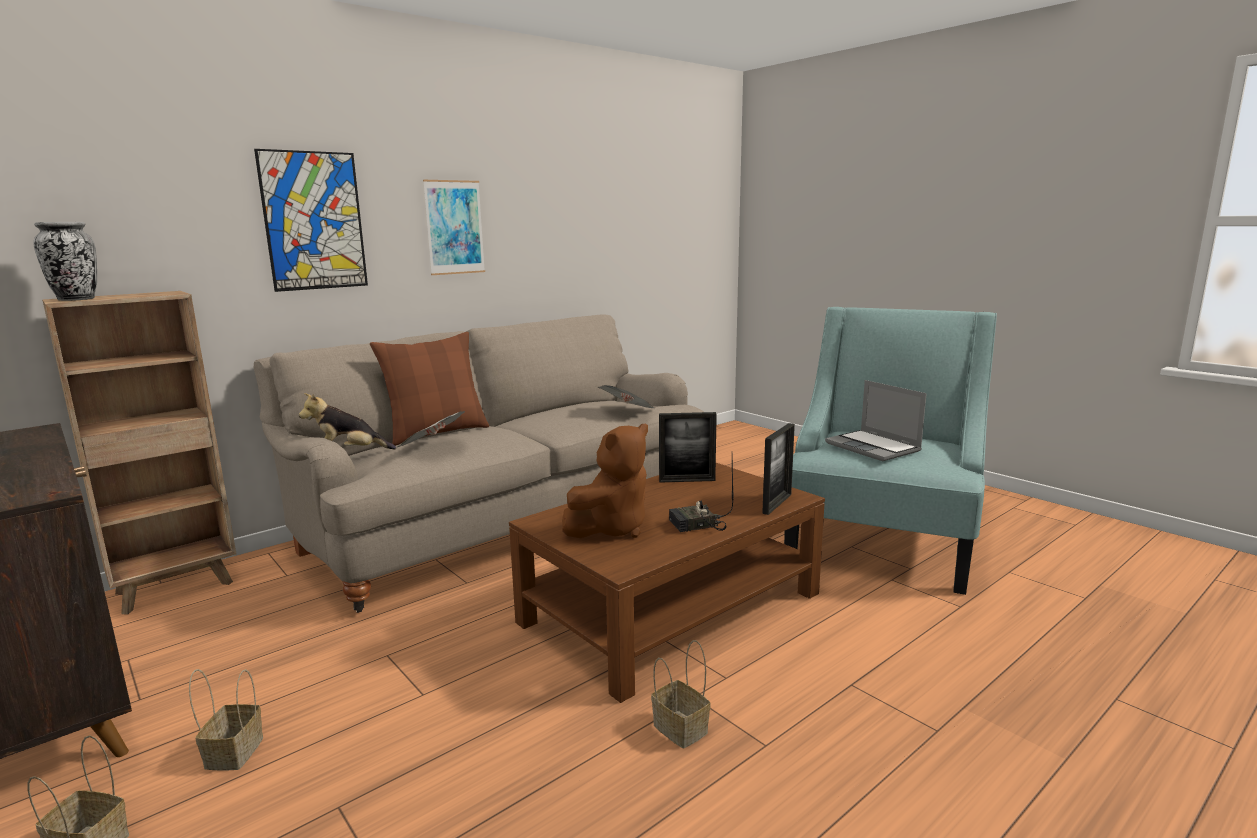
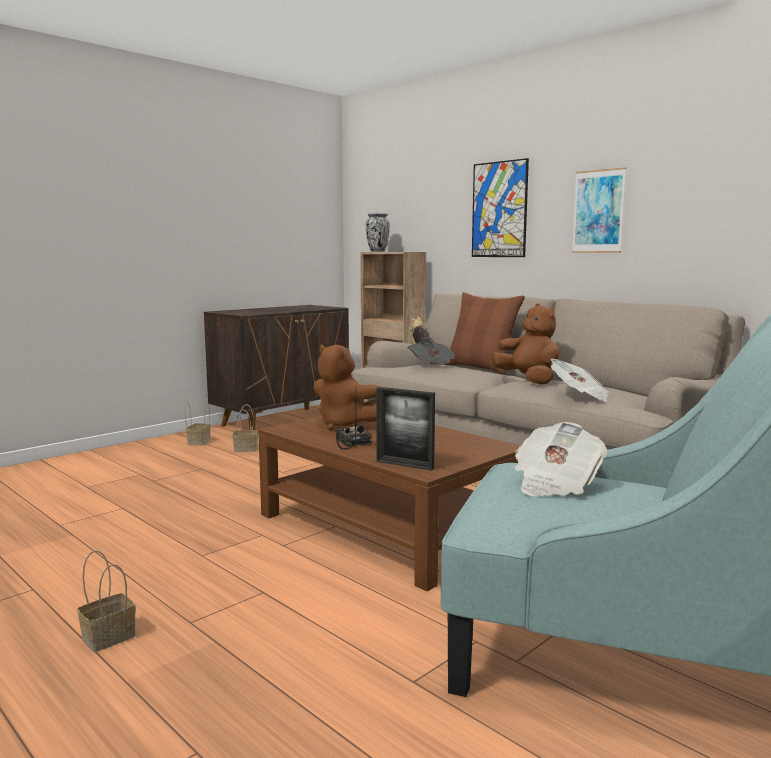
camera: 85 degrees right, 5 degrees down
basket [651,640,711,748] -> basket moved to [77,550,136,652]
picture frame [659,412,717,483] -> none
laptop [825,380,927,461] -> newspaper [515,422,607,496]
none -> brown plush toy [491,303,560,385]

